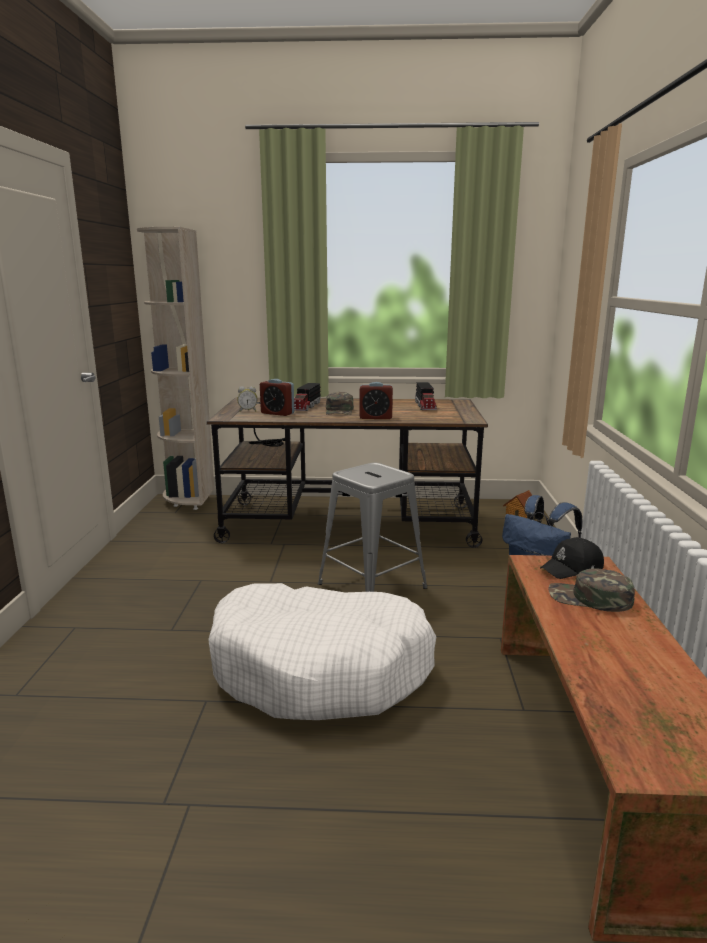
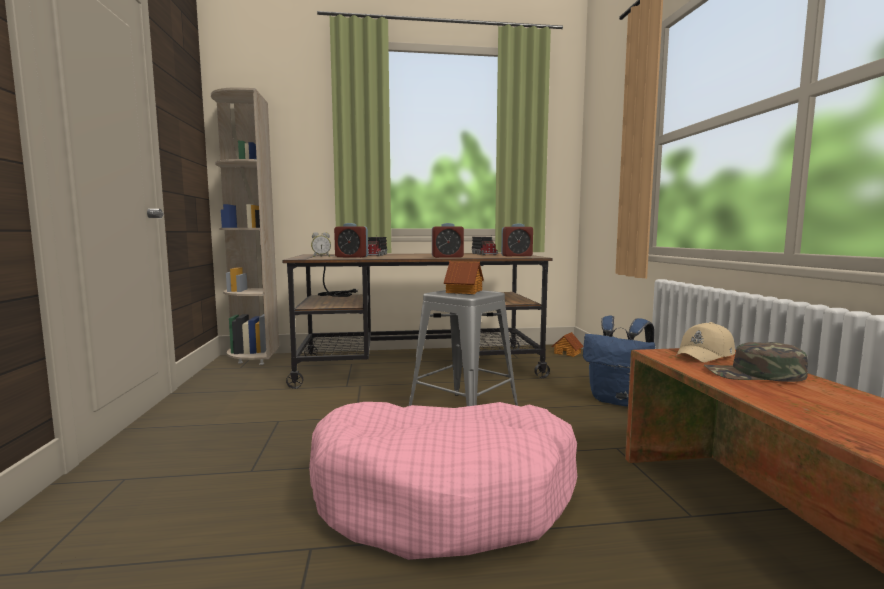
camera: 10 degrees left, 10 degrees down
white dog bed [208,583,437,720] -> pink dog bed [309,402,577,560]
green cap [326,392,354,415] -> none
black cap [540,537,604,579] -> beige cap [676,322,735,362]
none -> toy house [444,261,484,294]
none -> alarm clock [501,223,533,256]

